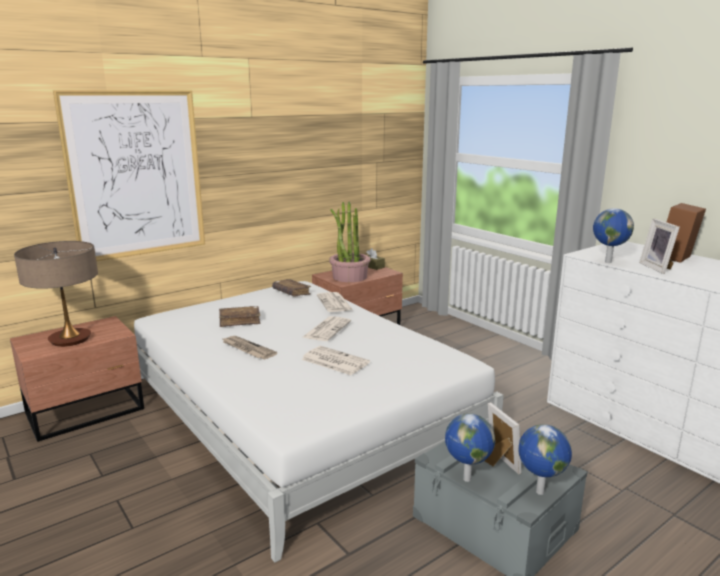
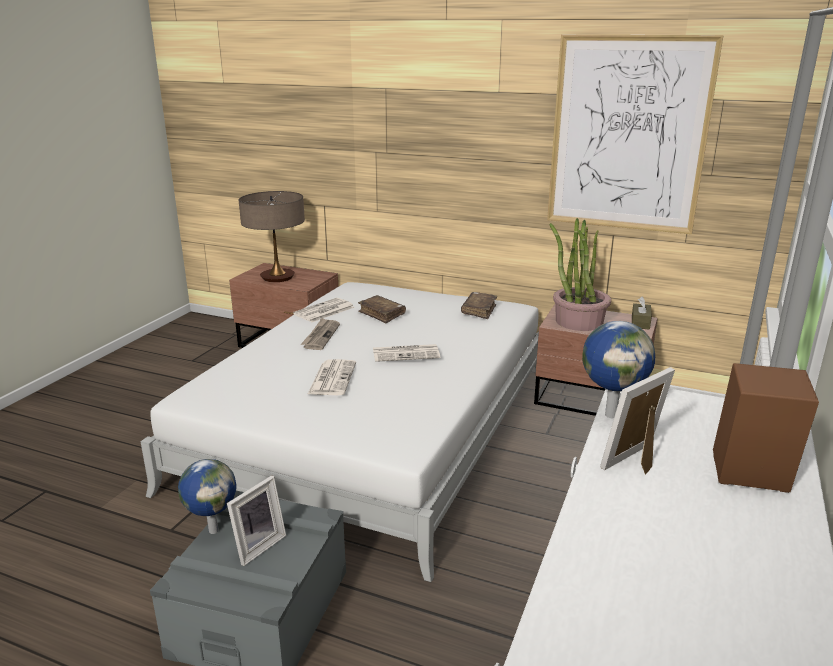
camera: 60 degrees right, 5 degrees up
picture [53,90,205,261] -> picture moved to [547,35,724,234]
newspaper [317,292,353,312] -> newspaper moved to [293,298,355,322]
globe [518,424,572,495] -> none

